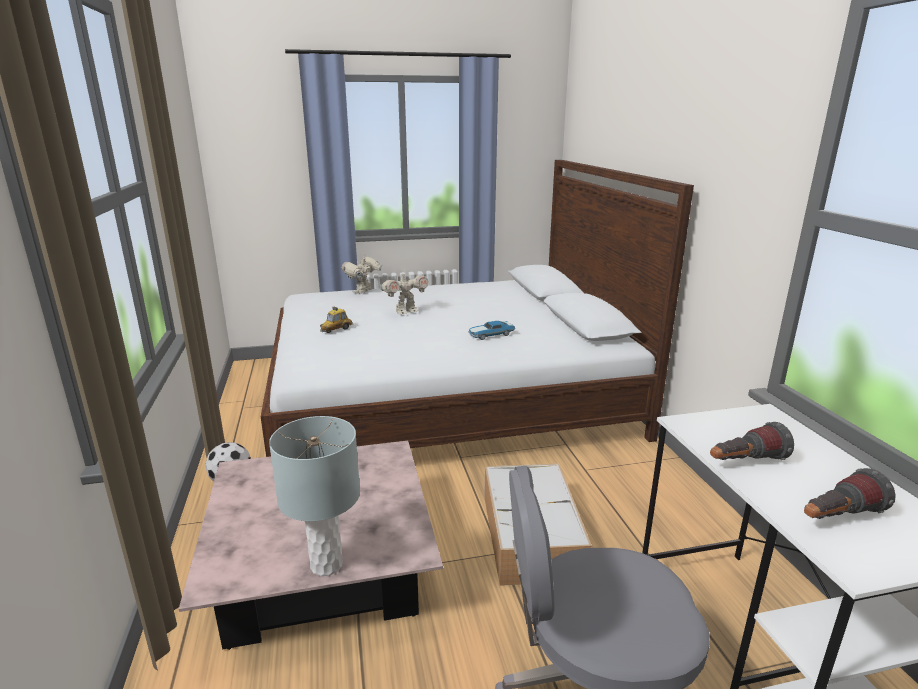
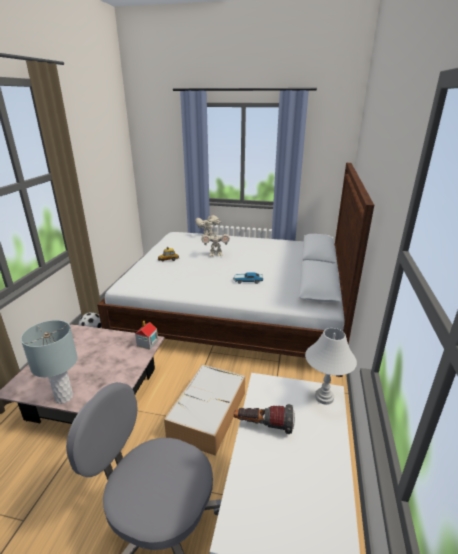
camera: 25 degrees right, 5 degrees up
flashlight [804,468,896,519] -> none
none -> toy house [135,321,158,350]
none -> white table lamp [305,328,357,405]

